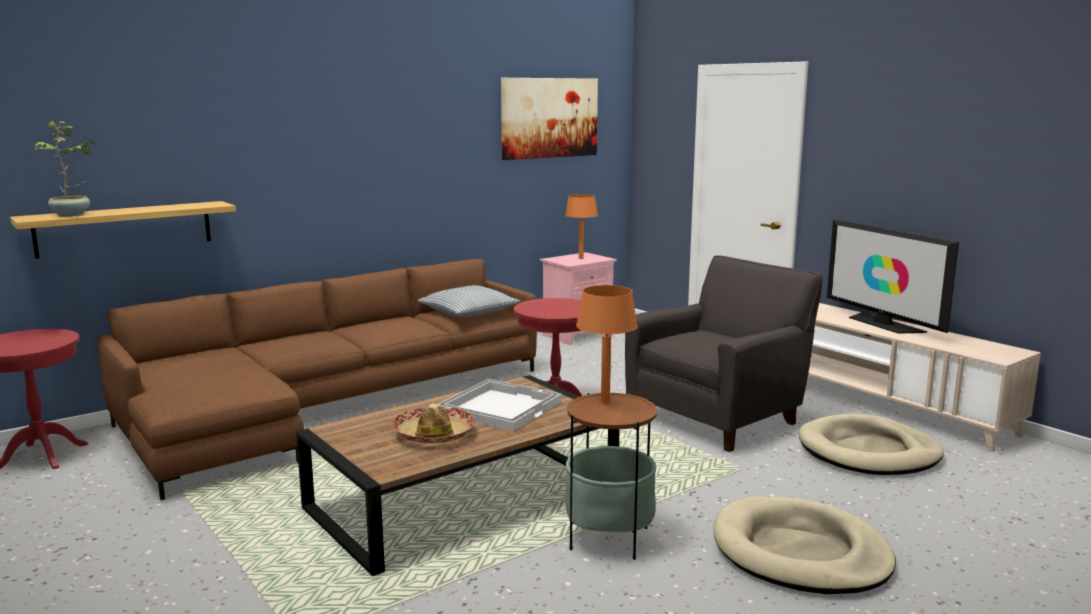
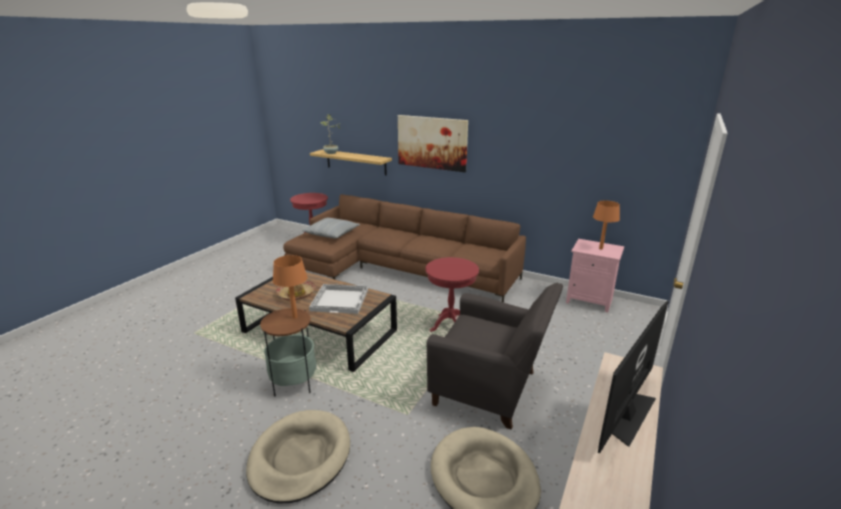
camera: 65 degrees right, 10 degrees up
pillow [418,285,520,318] -> pillow moved to [302,218,360,238]
picture [501,78,598,160] -> picture moved to [398,115,468,172]

